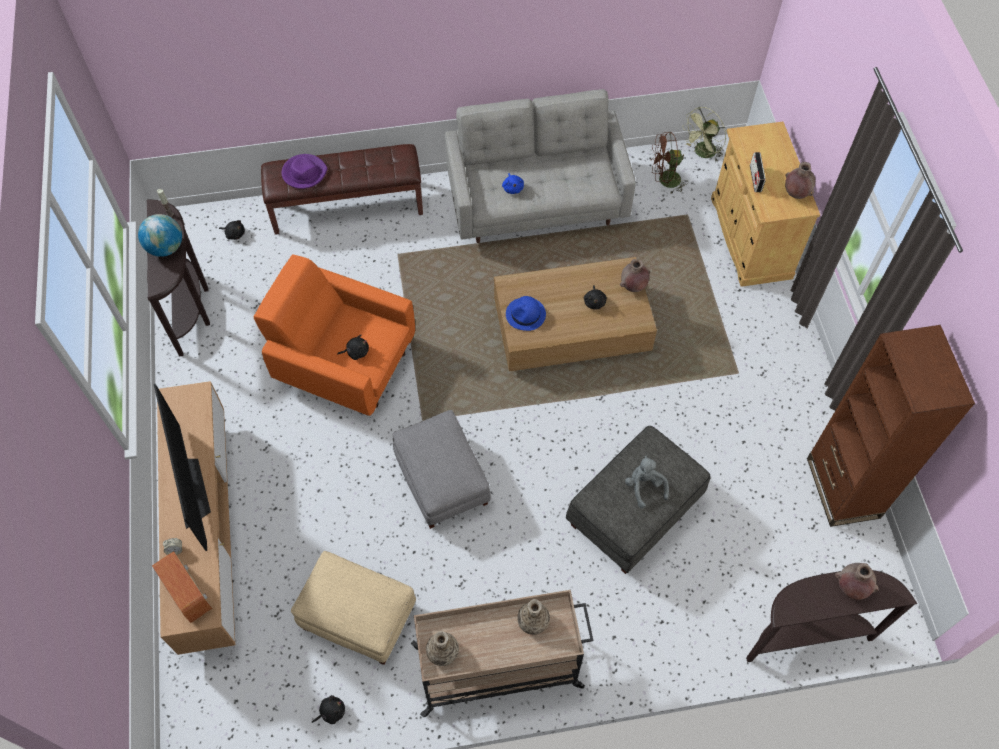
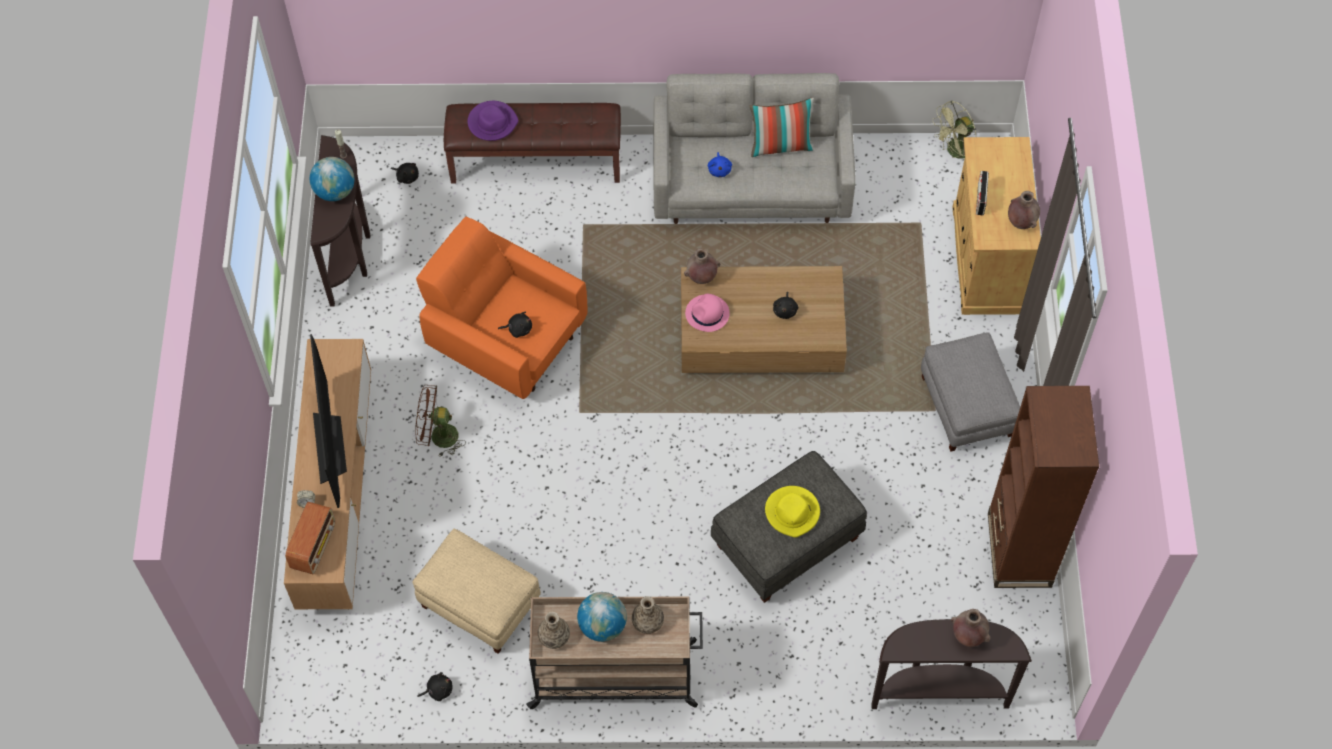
camera: 10 degrees right, 0 degrees up
radio [152,551,212,623] -> radio turned 45 degrees clockwise [285,502,336,574]
grey ottoman [392,410,491,529] -> grey ottoman moved to [921,332,1020,452]
blue hat [506,296,546,331] -> pink hat [685,294,730,332]
brown vase [620,259,650,292] -> brown vase moved to [684,248,720,284]
grey plush toy [625,455,669,509] -> yellow hat [765,486,820,538]
brown fan [651,132,687,195] -> brown fan moved to [415,385,466,457]
none -> globe [577,592,627,642]
none -> pillow [750,97,814,157]

